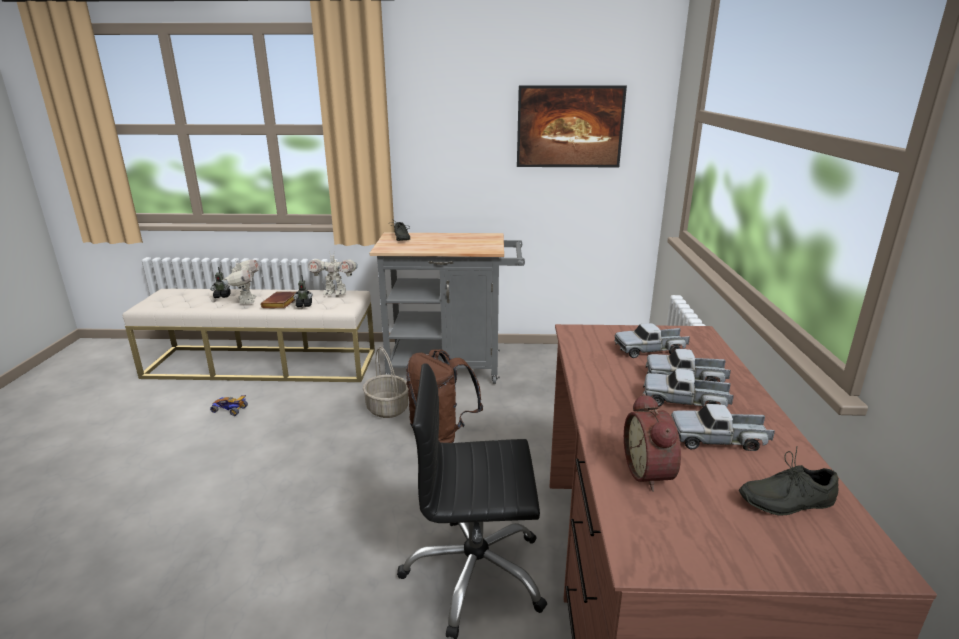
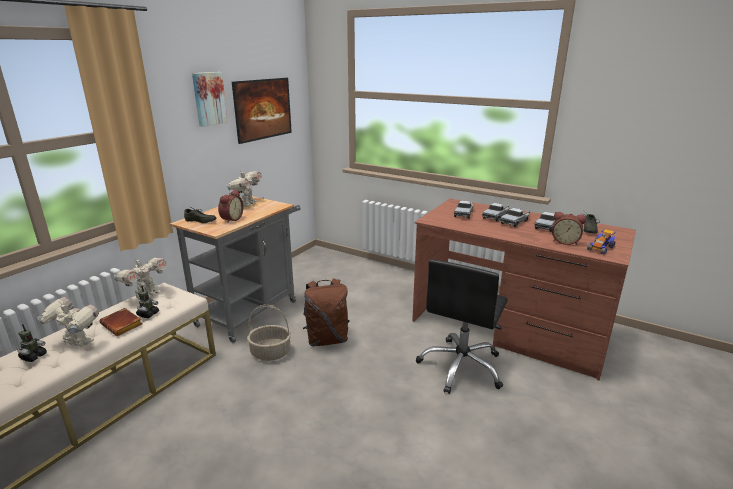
camera: 60 degrees left, 0 degrees up
toy car [210,395,248,416] -> toy car moved to [587,229,616,255]
none -> picture [192,72,228,127]
none -> alarm clock [218,190,244,223]
none -> toy robot [226,170,262,207]

